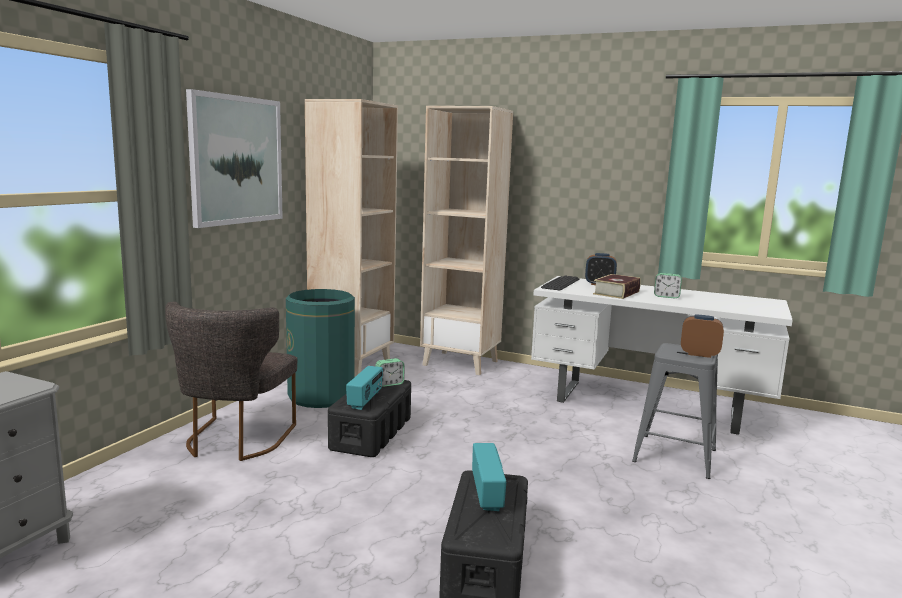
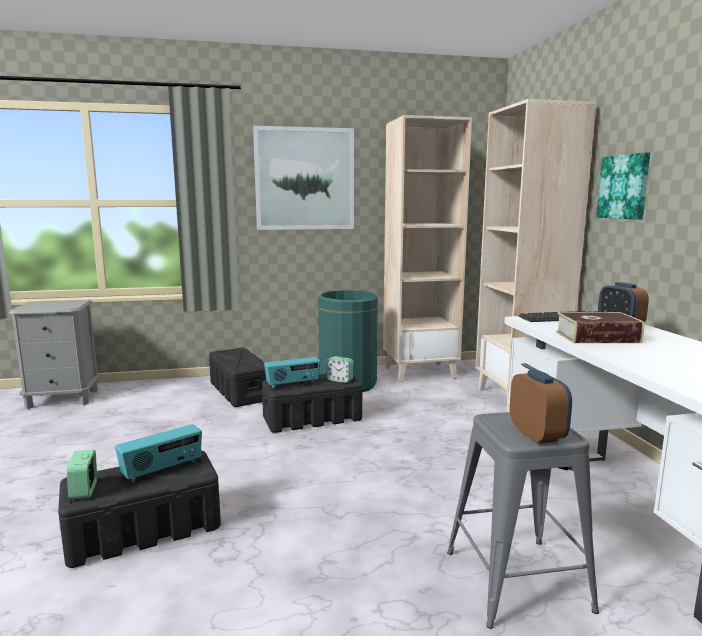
camera: 55 degrees right, 0 degrees up
grey chair [165,302,297,461] -> black storage box [209,348,266,407]
alarm clock [654,273,682,299] -> alarm clock moved to [67,450,97,500]
none -> picture [596,152,650,220]

